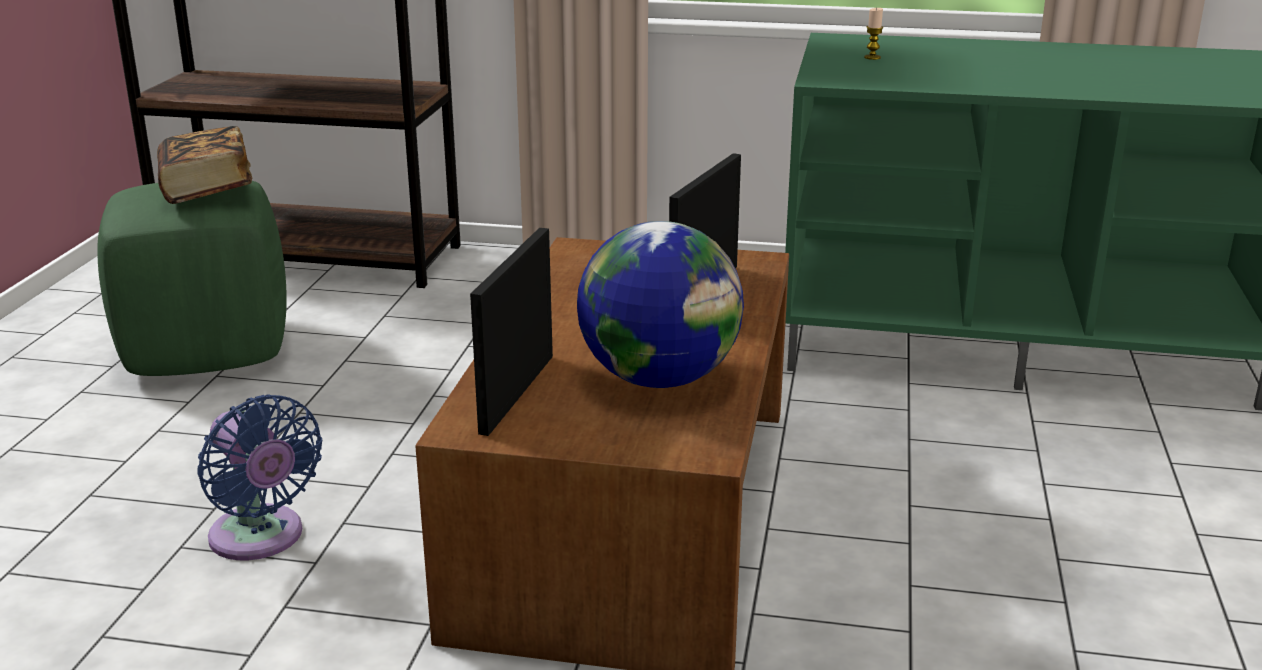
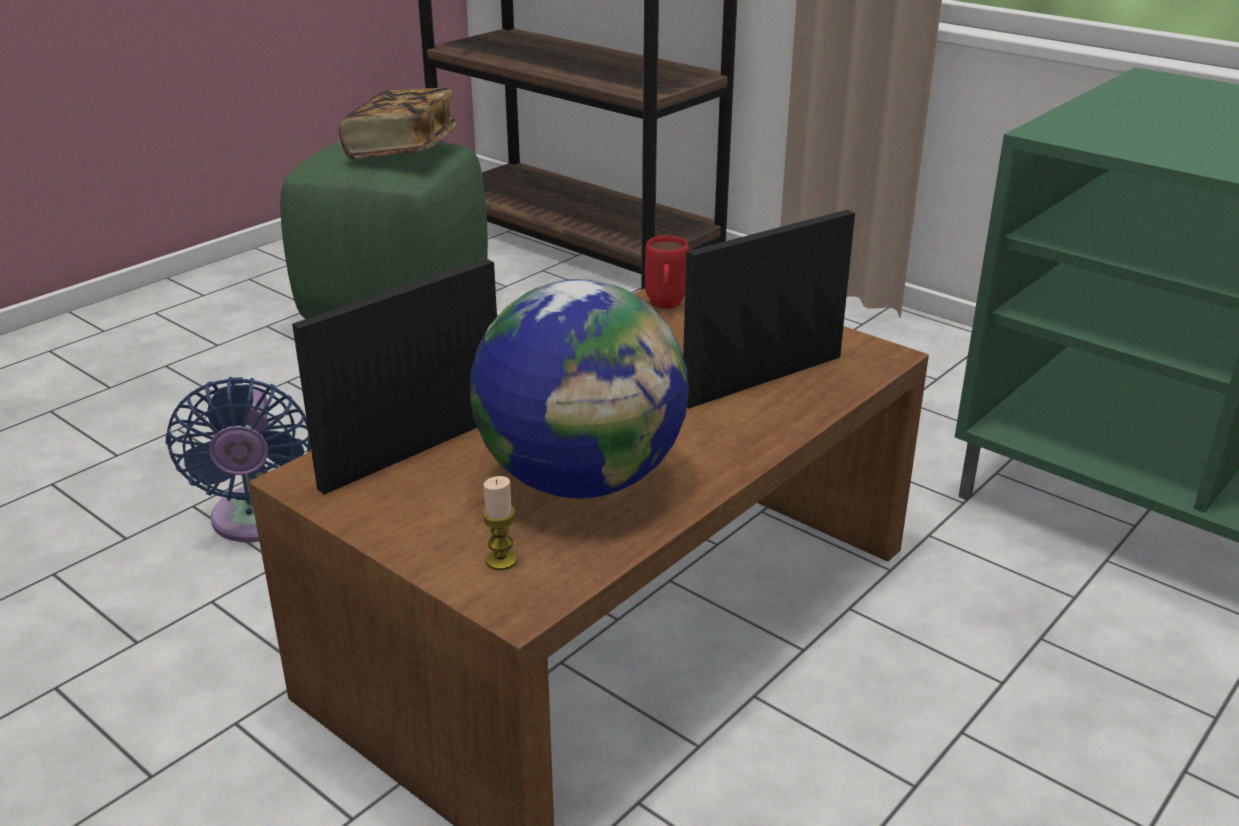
camera: 30 degrees right, 5 degrees up
candle [864,8,883,60] -> candle moved to [482,476,517,570]
none -> red mug [645,236,689,309]

